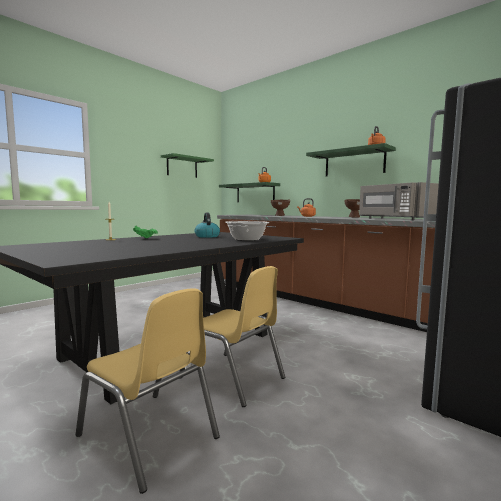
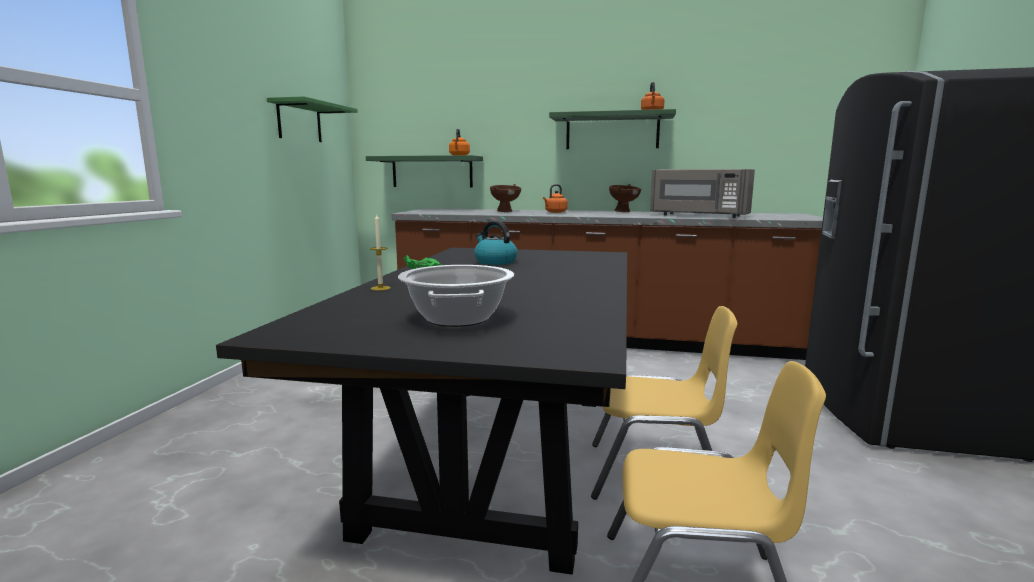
camera: 30 degrees left, 5 degrees up
cooking pot [225,221,269,241] -> cooking pot moved to [398,265,514,327]

